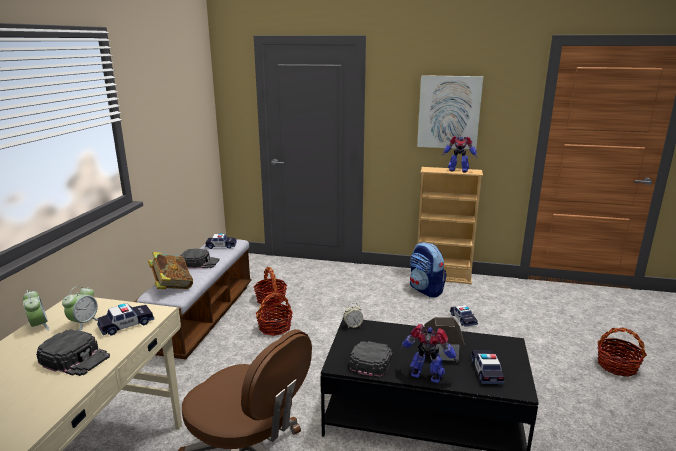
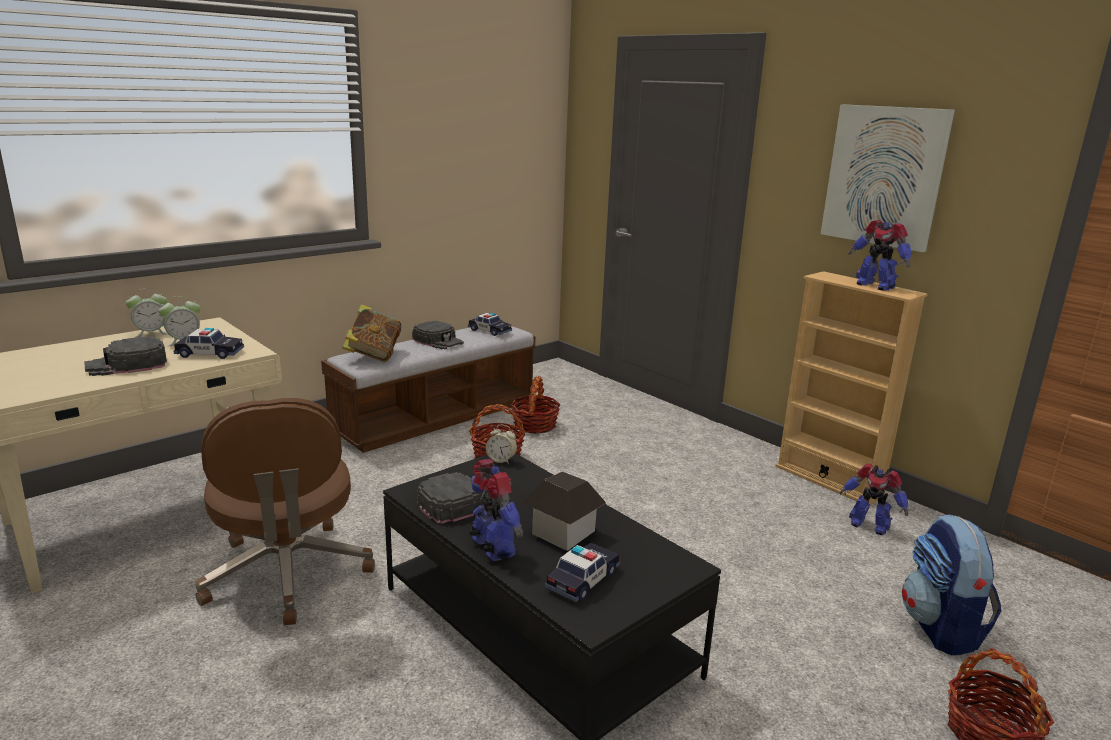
camera: 35 degrees right, 0 degrees up
alarm clock [23,290,49,331] -> alarm clock turned 60 degrees clockwise [126,289,168,338]
black cap [36,329,110,376] -> black cap turned 90 degrees clockwise [84,336,167,376]
backpack [410,242,446,298] -> backpack moved to [902,514,1001,655]
toy car [450,305,478,327] -> none
none -> toy robot [840,464,909,535]

